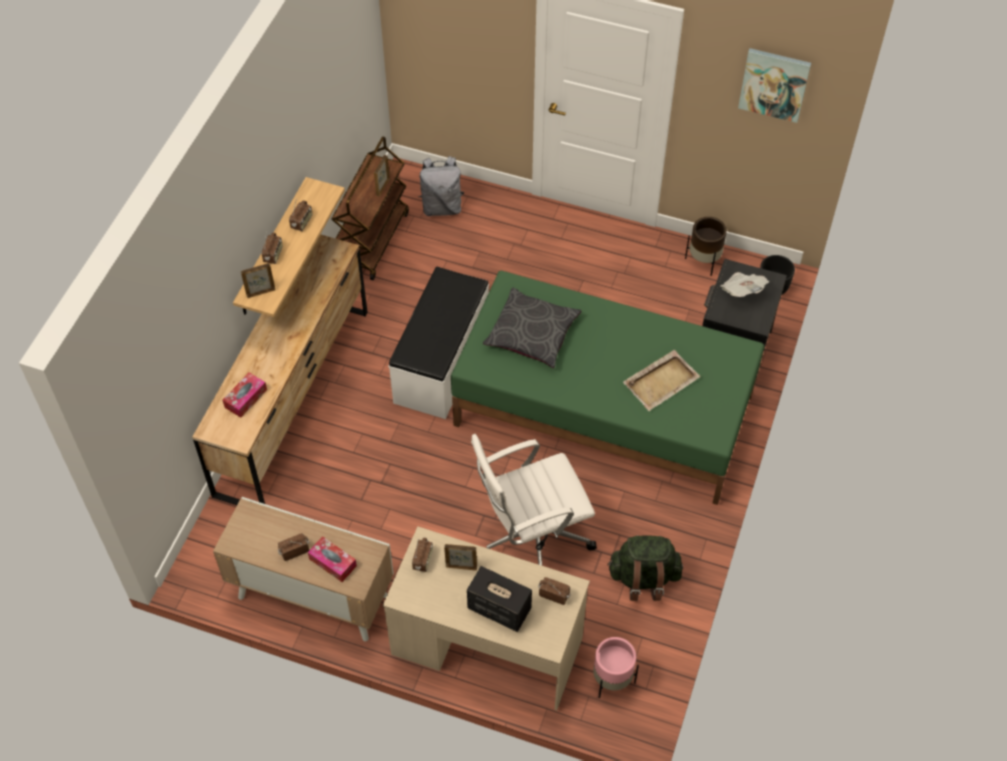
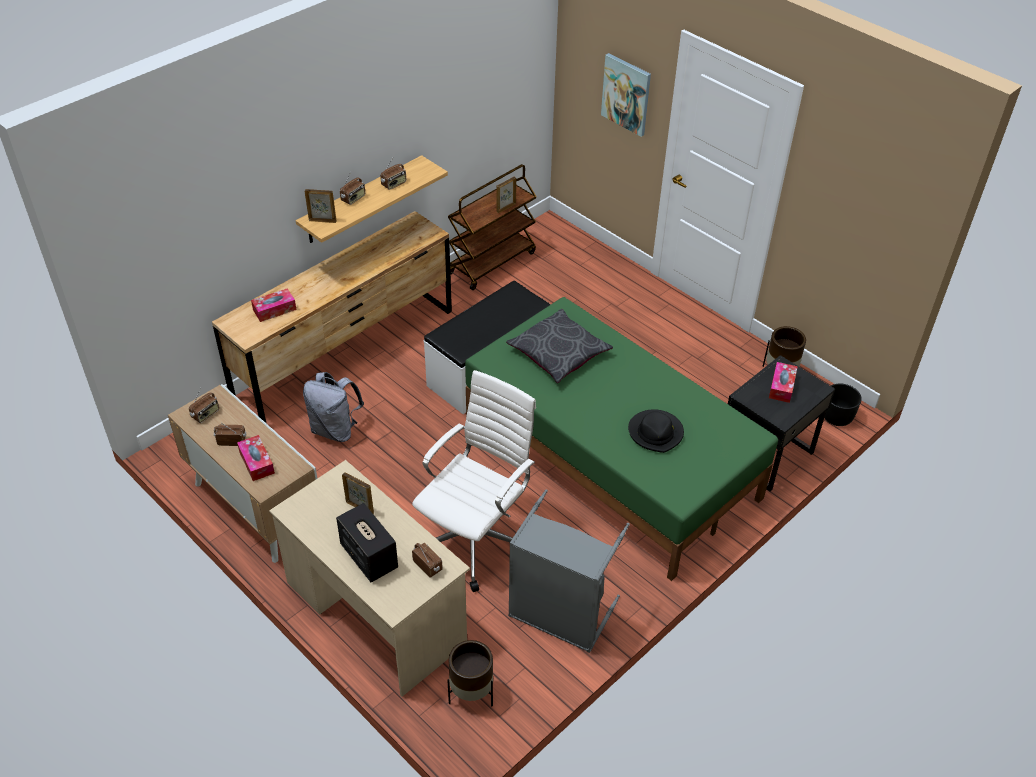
camera: 25 degrees right, 10 degrees down
radio [412,538,433,572] -> radio moved to [189,388,219,423]
grey backpack [418,156,464,216] -> grey backpack moved to [303,372,364,442]
white office chair [471,434,597,566] -> white office chair turned 120 degrees clockwise [412,370,536,592]
pink planter [593,637,639,698] -> brown planter [447,640,493,706]
green backpack [607,535,683,601] -> grey laundry basket [508,489,630,653]
beige tray [623,350,701,411] -> black hat [628,409,684,453]
newspaper [720,272,769,297] -> tissue box [769,362,798,403]
picture [738,48,811,123] -> picture moved to [601,53,651,137]

